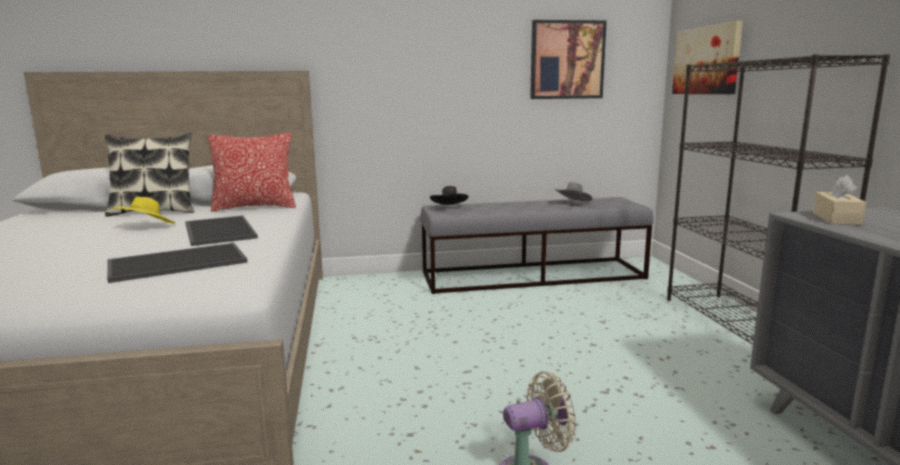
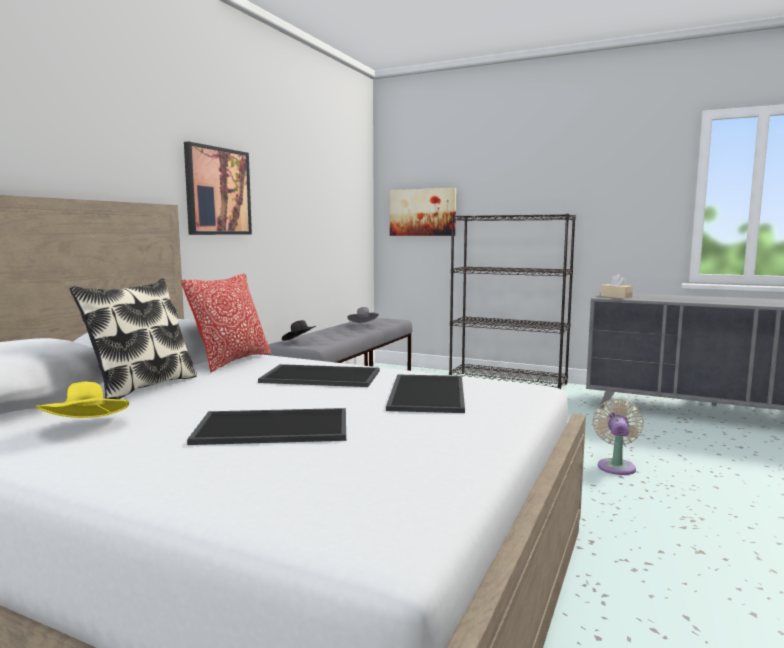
camera: 55 degrees left, 5 degrees down
yellow hat [113,197,175,224] -> yellow hat moved to [36,382,129,418]
picture [530,20,607,99] -> picture moved to [184,142,252,235]
none -> tray [187,408,346,445]

